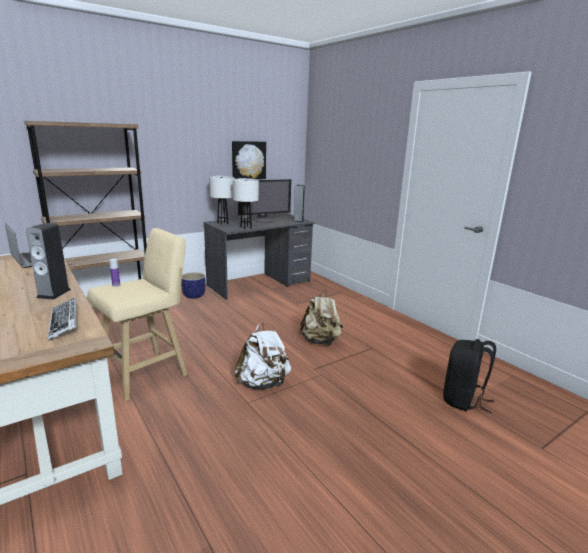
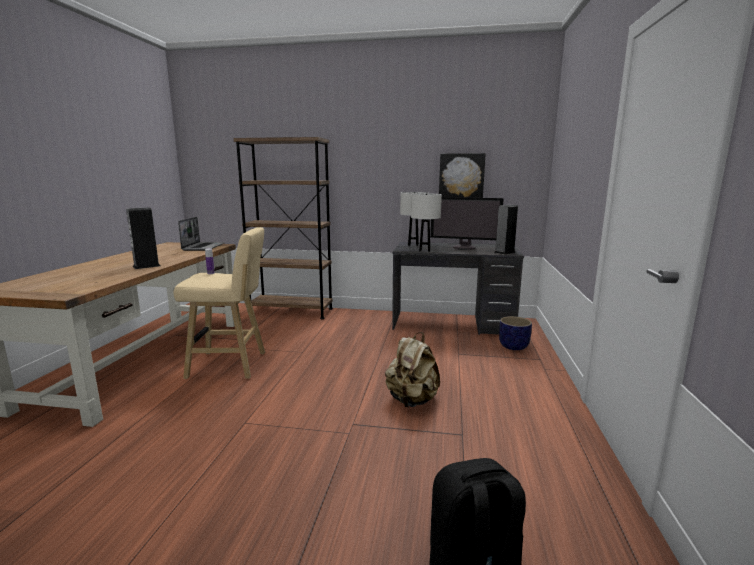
camera: 45 degrees right, 5 degrees down
keyboard [48,298,78,341] -> none
planter [181,272,206,299] -> planter moved to [499,316,532,350]
white backpack [234,323,291,389] -> none

